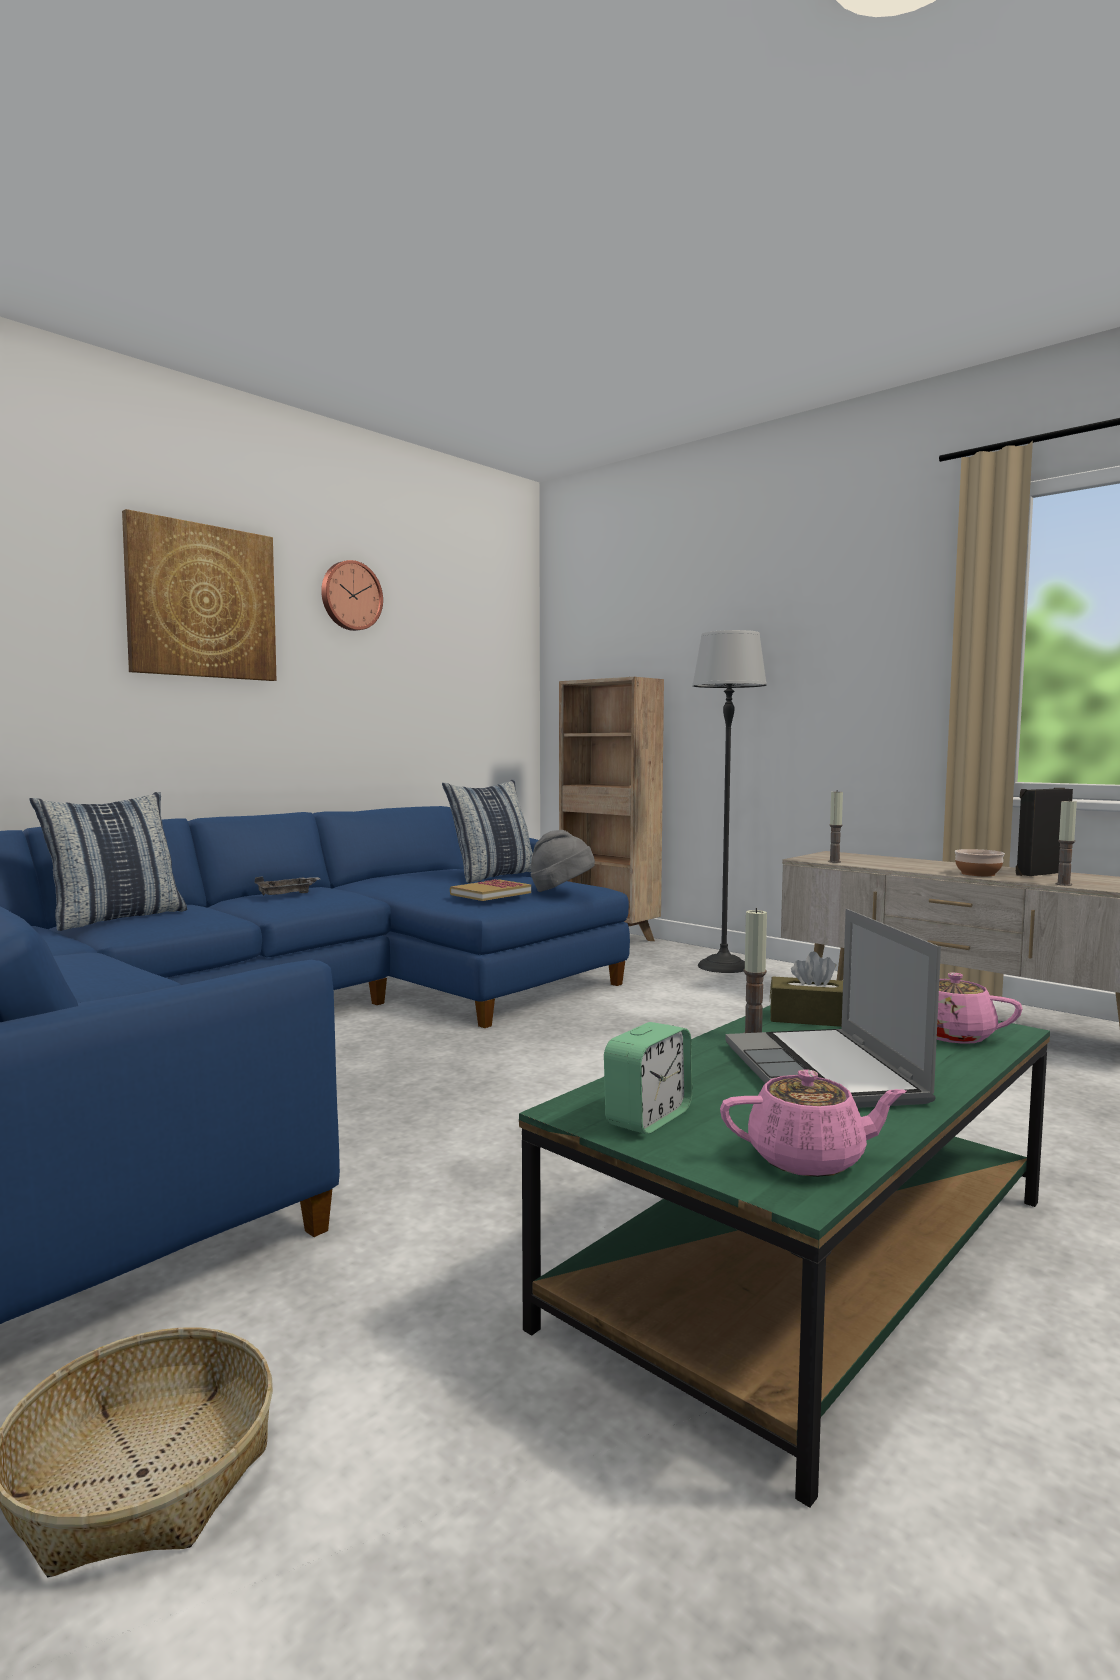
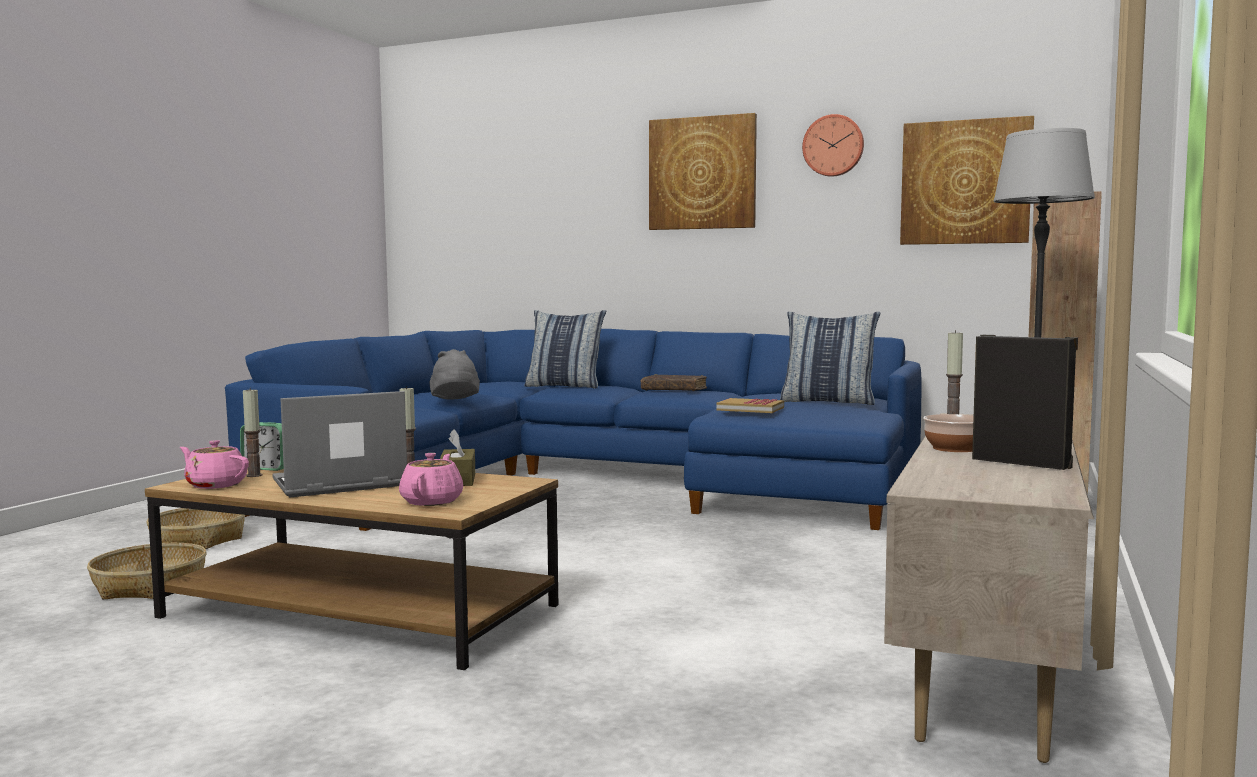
camera: 70 degrees right, 0 degrees up
grey tray [255,877,320,895] -> brown book [641,374,707,391]
green coffee table [519,1005,1050,1508] -> brown coffee table [145,469,558,670]
grey hat [531,830,595,892] -> grey hat moved to [430,349,480,399]
pink teapot [720,1069,906,1177] -> pink teapot turned 135 degrees clockwise [179,440,249,489]
candle [1056,799,1077,886] -> candle moved to [243,388,262,477]
none -> basket [87,543,207,599]
none -> picture [900,116,1034,245]

